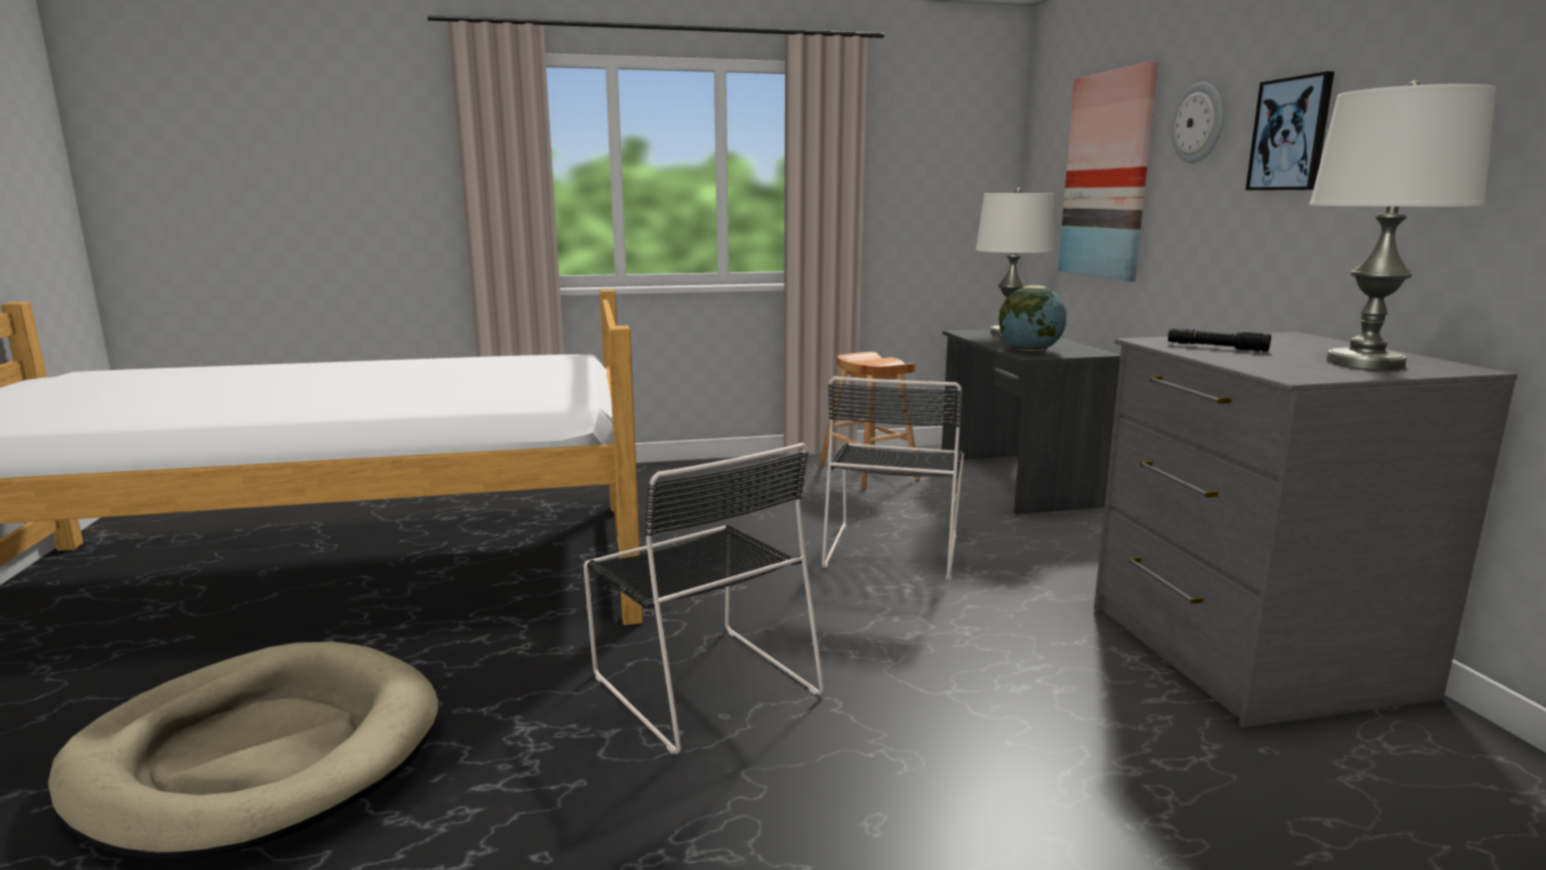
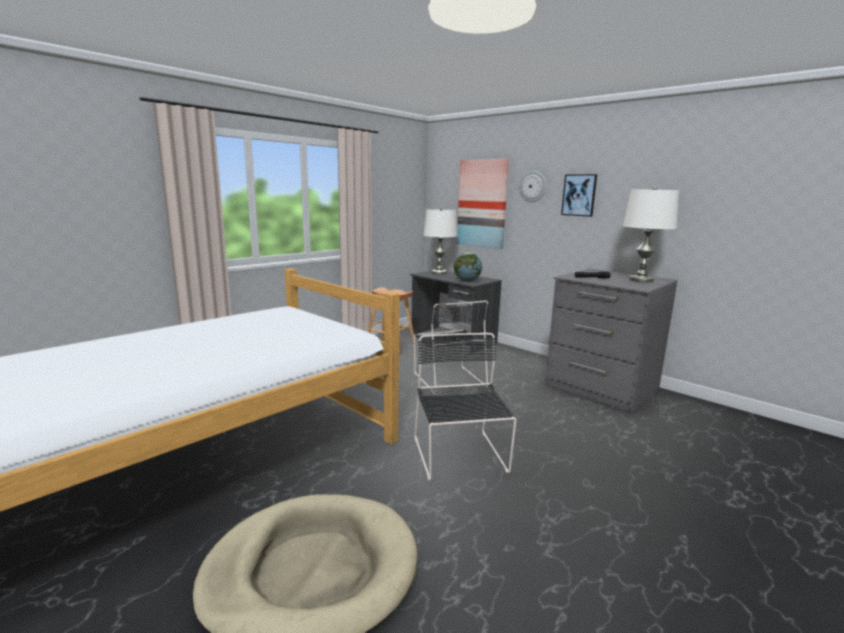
camera: 35 degrees left, 0 degrees up
black chair [583,443,824,754] -> black chair turned 120 degrees counterclockwise [414,333,517,481]

